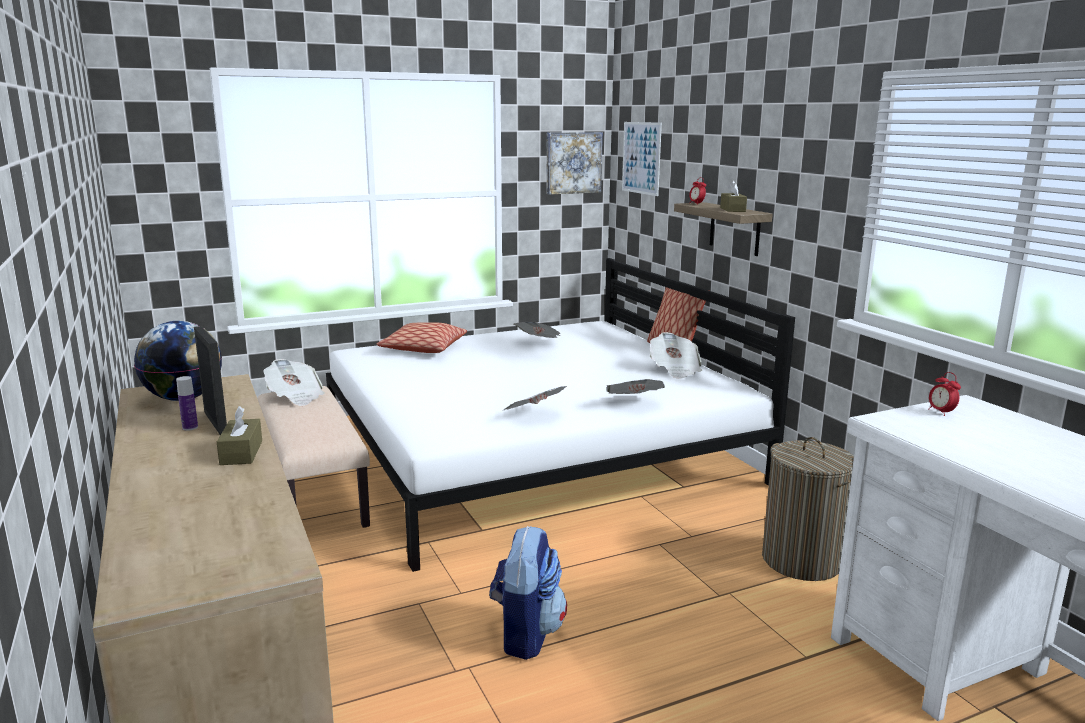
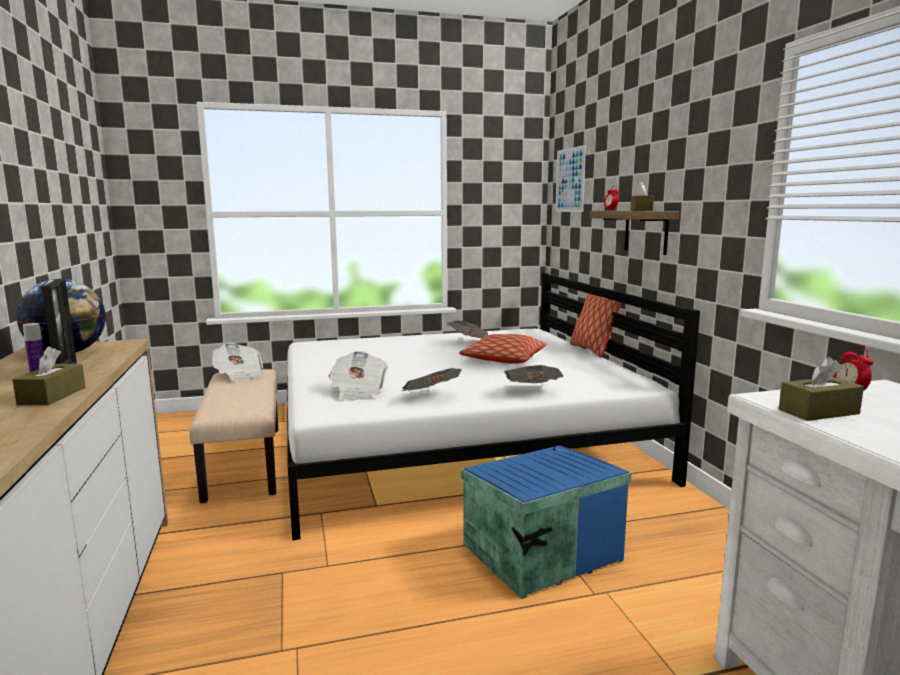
camera: 10 degrees right, 5 degrees down
pillow [377,323,467,353] -> pillow moved to [459,334,547,364]
backpack [489,526,567,660] -> none
picture [546,132,603,195] -> none
newspaper [650,332,702,379] -> newspaper moved to [329,351,388,401]
laundry basket [762,437,854,581] -> none
none -> blue storage box [461,445,632,599]
none -> brown tissue box [779,357,864,421]

